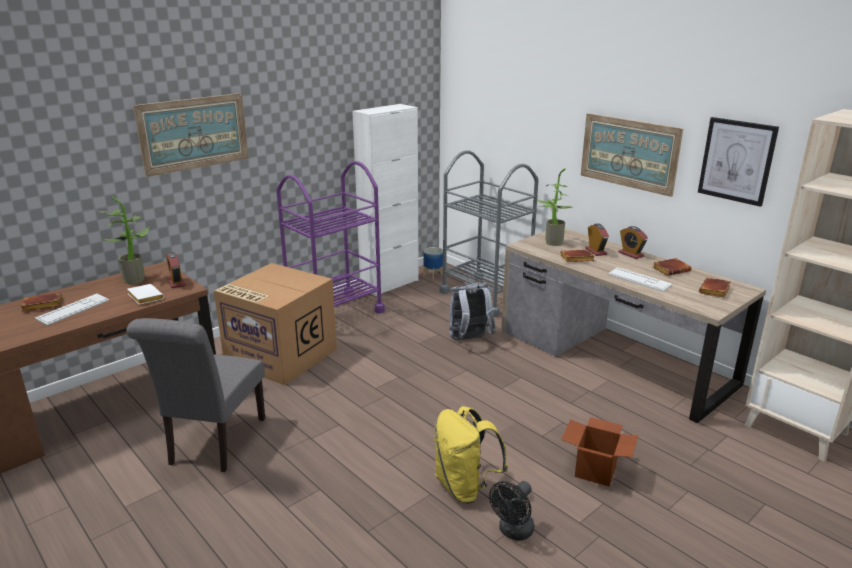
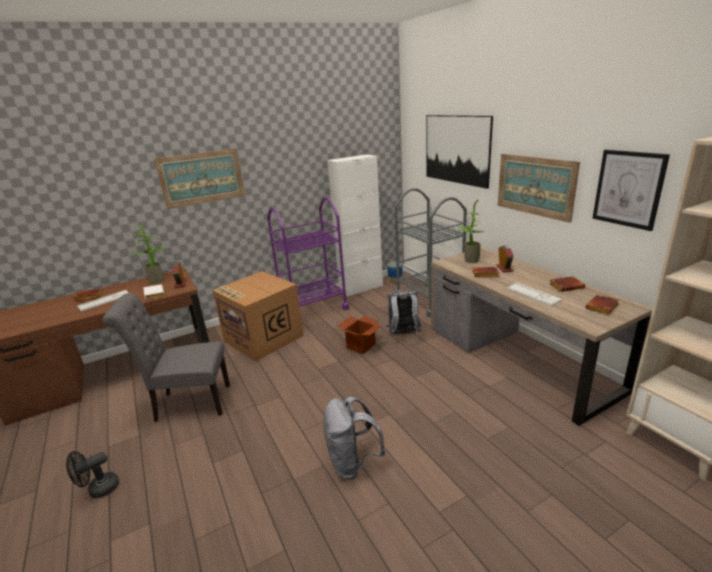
camera: 15 degrees right, 0 degrees up
grey chair [126,318,265,472] -> grey chair turned 60 degrees clockwise [103,293,230,422]
yellow backpack [434,406,508,503] -> grey backpack [323,397,386,479]
black fan [489,481,534,541] -> black fan moved to [66,451,119,498]
cardboard box [561,417,638,487] -> cardboard box moved to [337,316,382,354]
alarm clock [619,226,648,259] -> none
none -> picture [427,115,493,189]

